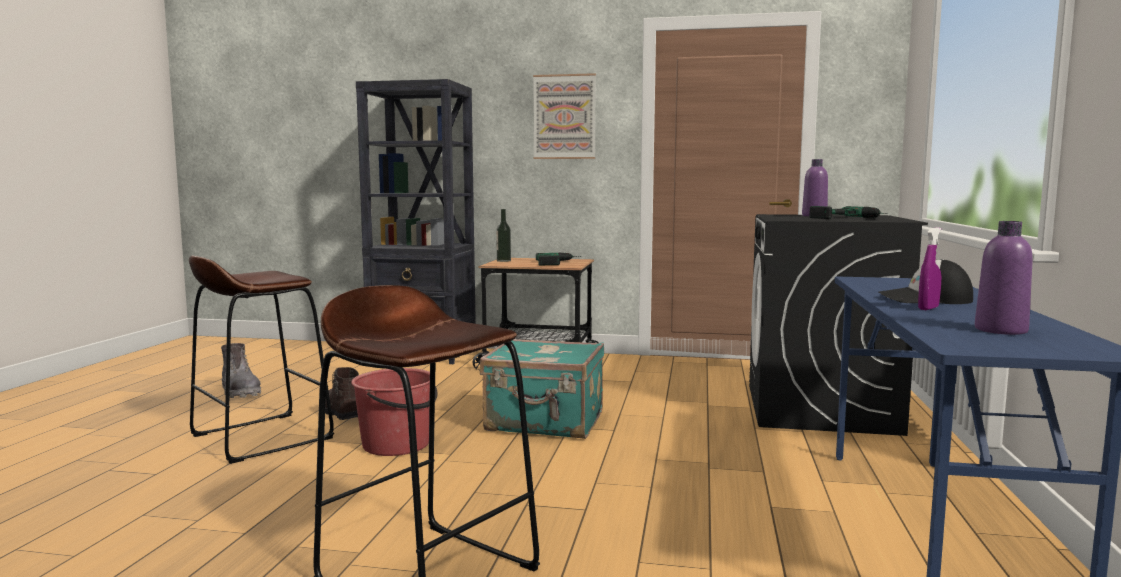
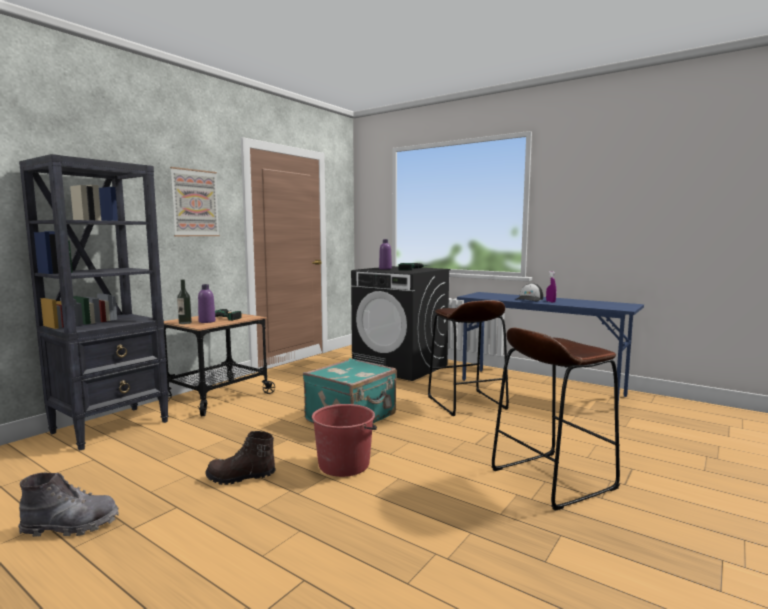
camera: 65 degrees left, 0 degrees up
brown stool [189,255,335,464] -> brown stool moved to [428,300,509,416]
purple bottle [975,221,1033,335] -> purple bottle moved to [198,284,216,323]

